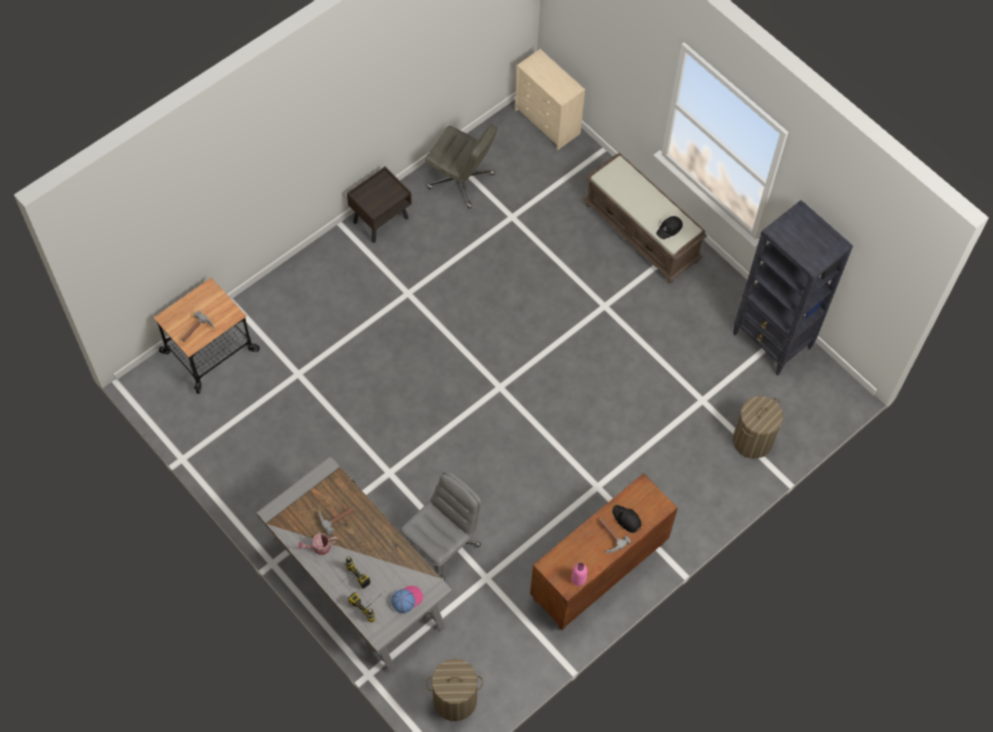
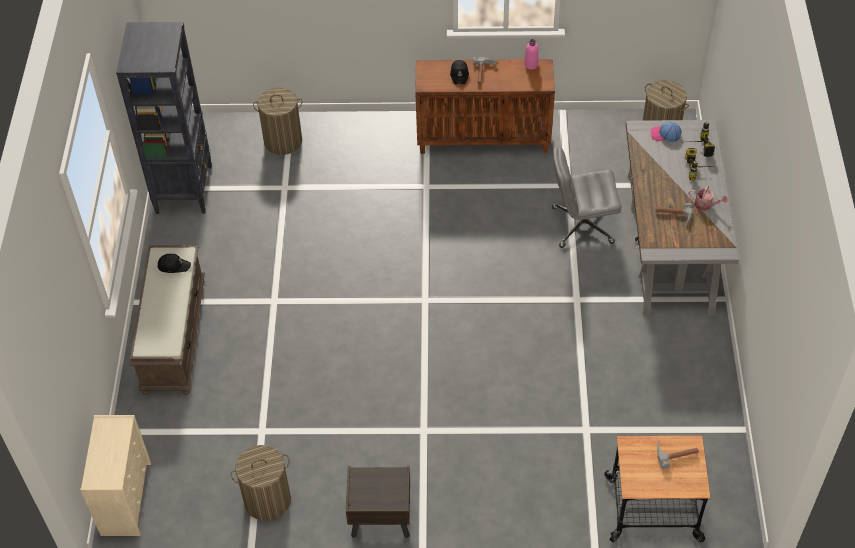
camera: 135 degrees left, 10 degrees down
grey office chair [425,124,497,208] -> laundry basket [230,445,291,521]

